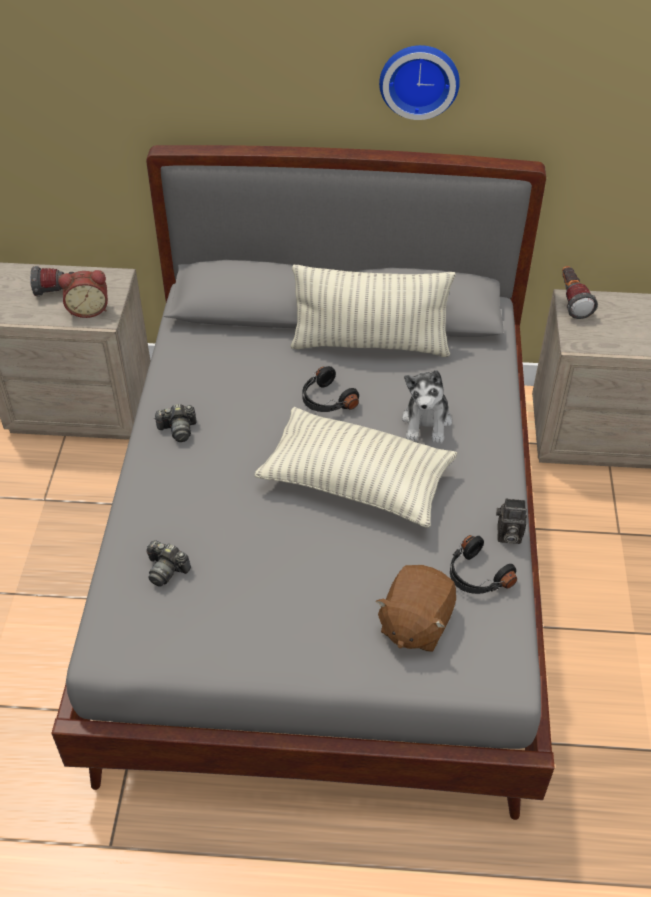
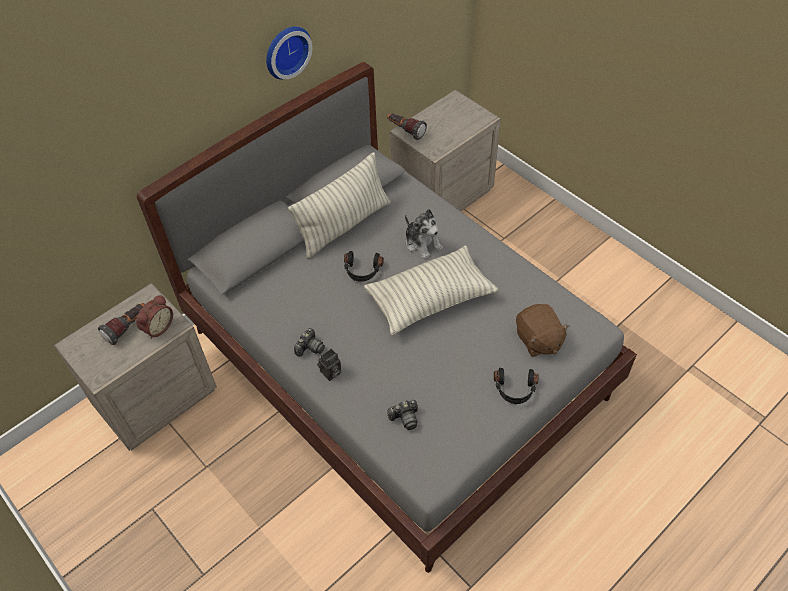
camera: 45 degrees left, 5 degrees up
black headphones [450,535,517,594] -> black headphones moved to [494,368,539,404]
camera [496,499,527,544] -> camera moved to [317,349,341,381]

